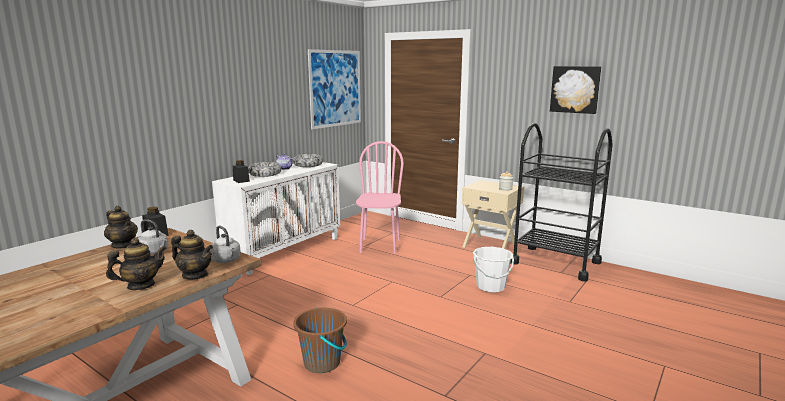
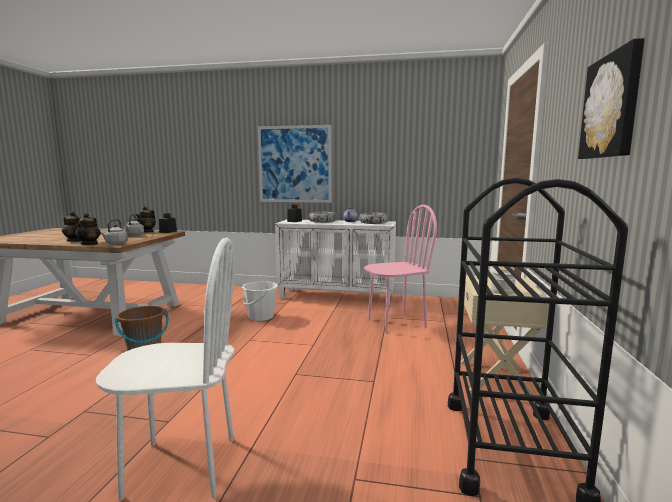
camera: 65 degrees right, 5 degrees down
picture [308,49,361,129] -> picture moved to [258,125,332,203]
white bucket [473,247,514,293] -> white bucket moved to [242,281,278,321]
none -> white chair [96,238,235,501]

